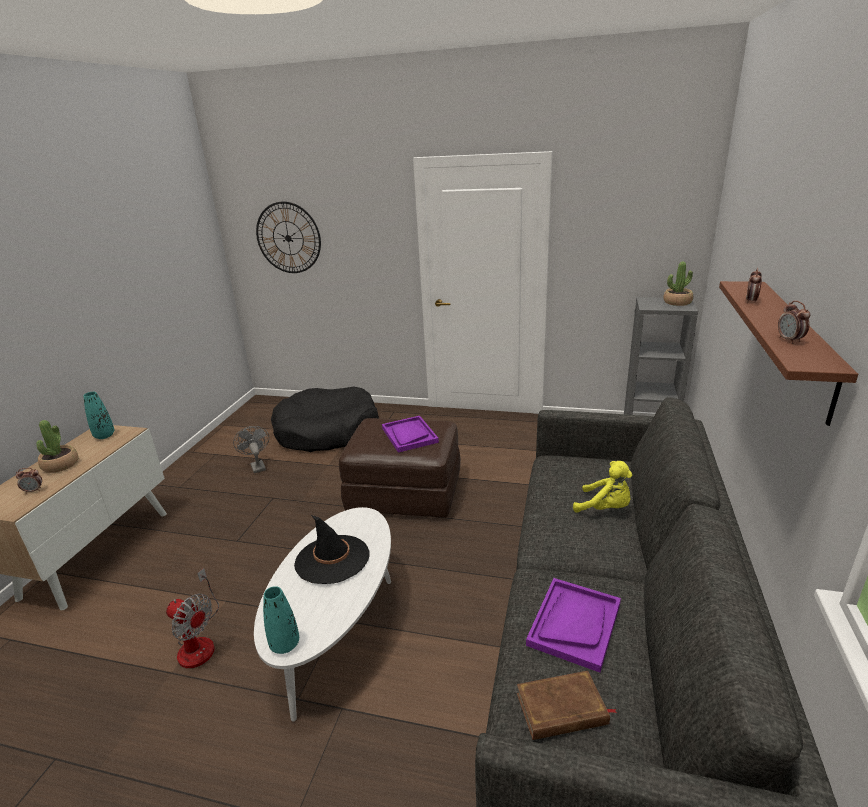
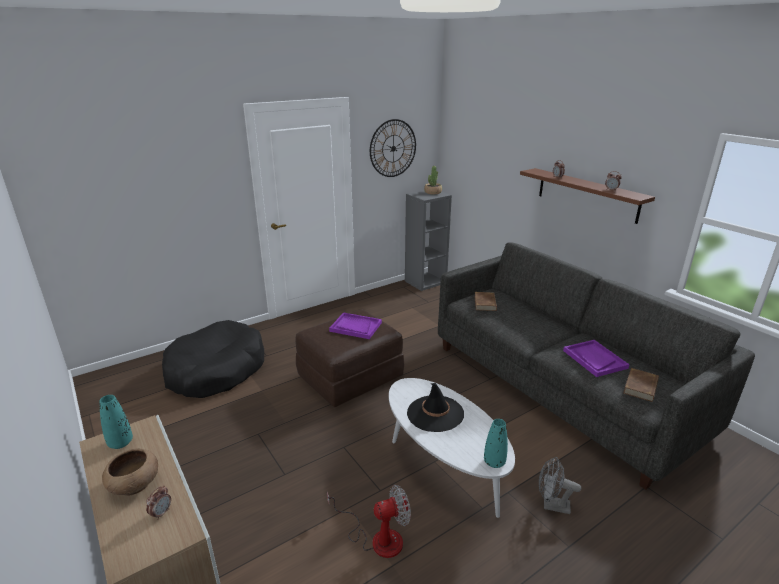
camera: 50 degrees left, 0 degrees up
potted plant [36,420,79,473] -> brown bowl [102,449,158,496]
grey fan [233,426,269,473] -> grey fan moved to [539,457,581,514]
wall clock [256,202,321,273] -> wall clock moved to [370,119,416,177]
yellow plush toy [573,461,632,513] -> none
none -> brown book [474,292,497,311]

